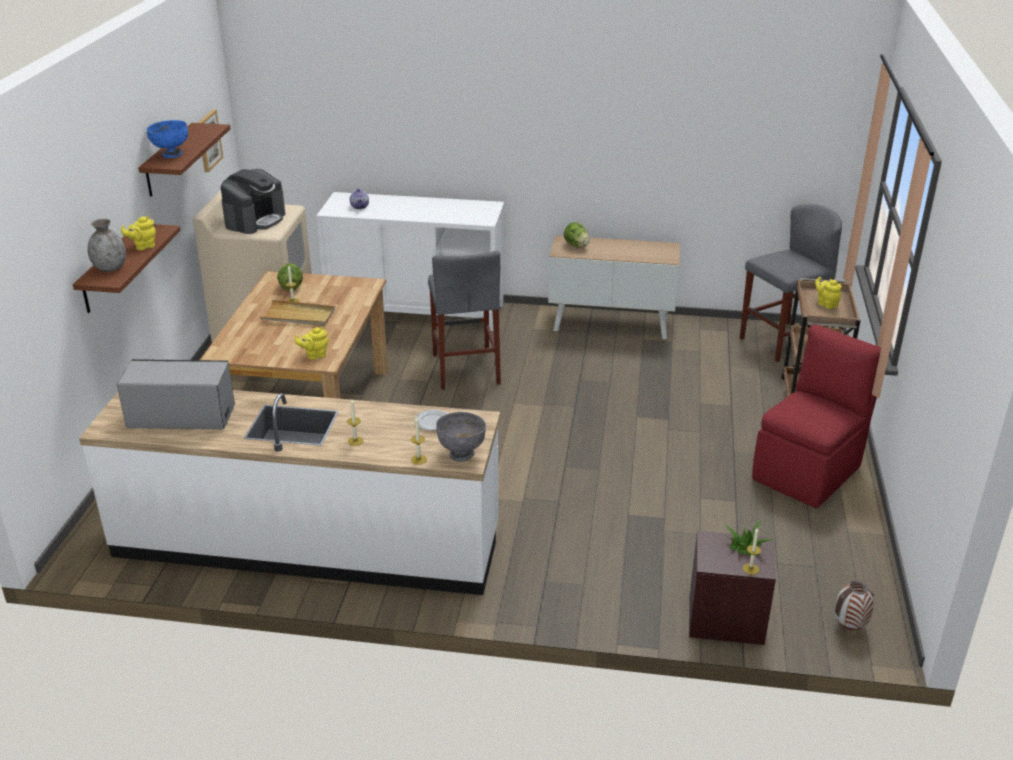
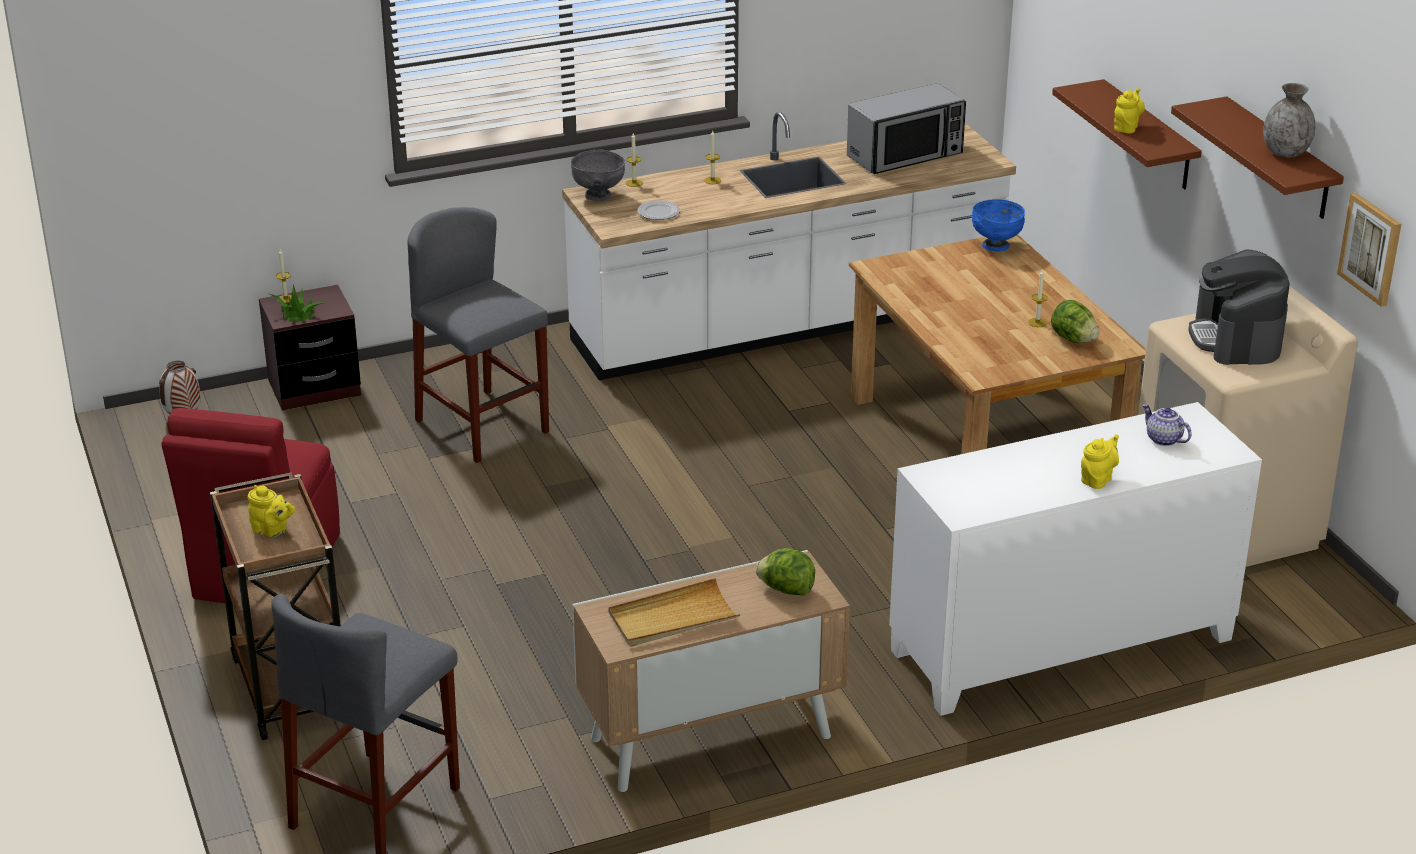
camera: 150 degrees right, 0 degrees up
grey vase [88,219,126,272] -> grey vase moved to [1263,83,1315,157]
blue bowl [147,120,188,158] -> blue bowl moved to [972,199,1025,251]
beige tray [260,300,335,326] -> beige tray moved to [608,578,740,647]
yellow teapot [295,327,328,360] -> yellow teapot moved to [1081,434,1119,489]
grey stool [428,251,501,390] -> grey stool moved to [407,207,549,463]

